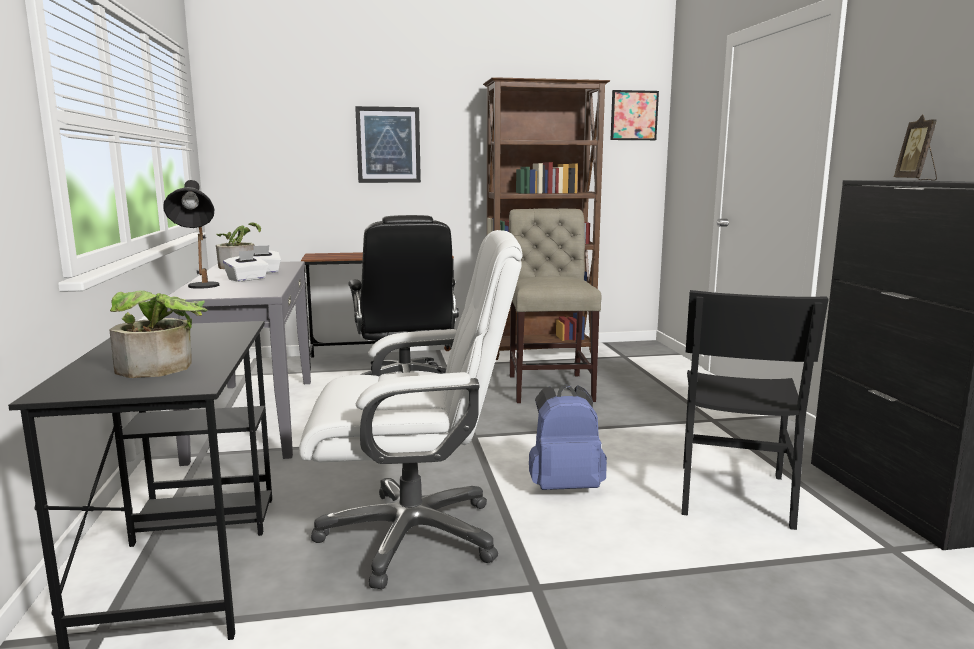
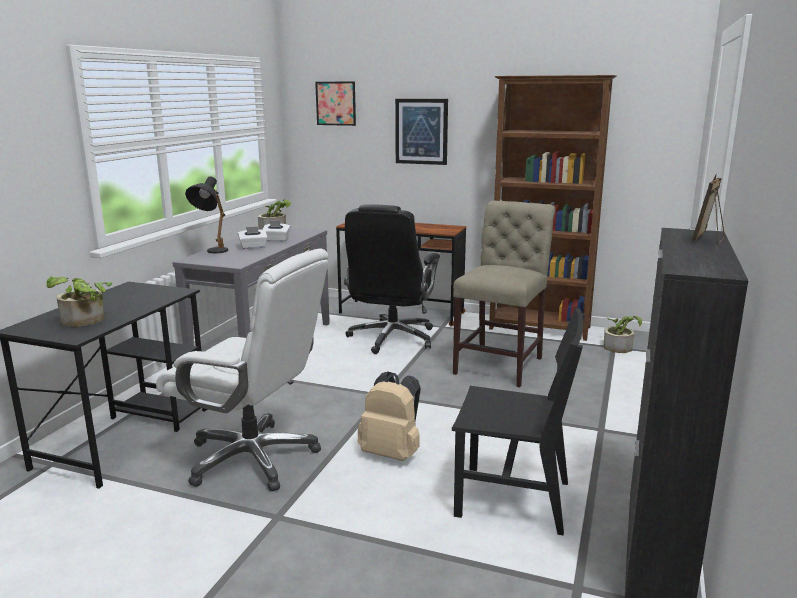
camera: 30 degrees right, 5 degrees up
blue backpack [529,384,607,490] -> beige backpack [358,371,421,461]
picture [610,90,659,140] -> picture moved to [315,82,356,126]
black chair [682,290,829,530] -> black chair turned 120 degrees counterclockwise [452,308,585,536]
none -> potted plant [604,316,642,353]

